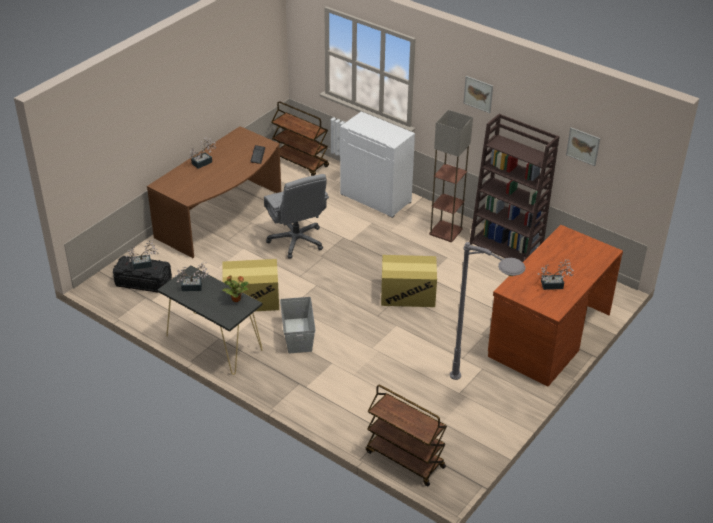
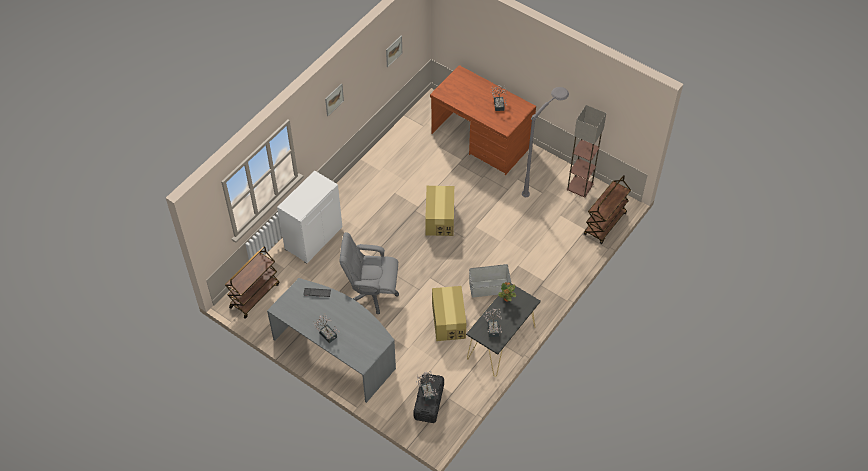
camera: 90 degrees left, 15 degrees up
brown desk [147,126,281,258] -> grey desk [267,278,396,403]
grey office chair [264,174,329,259] -> grey office chair turned 150 degrees counterclockwise [340,232,399,314]
floor lamp [429,110,473,242] -> floor lamp moved to [567,105,606,198]
brown bookcase [470,114,560,262] -> none

